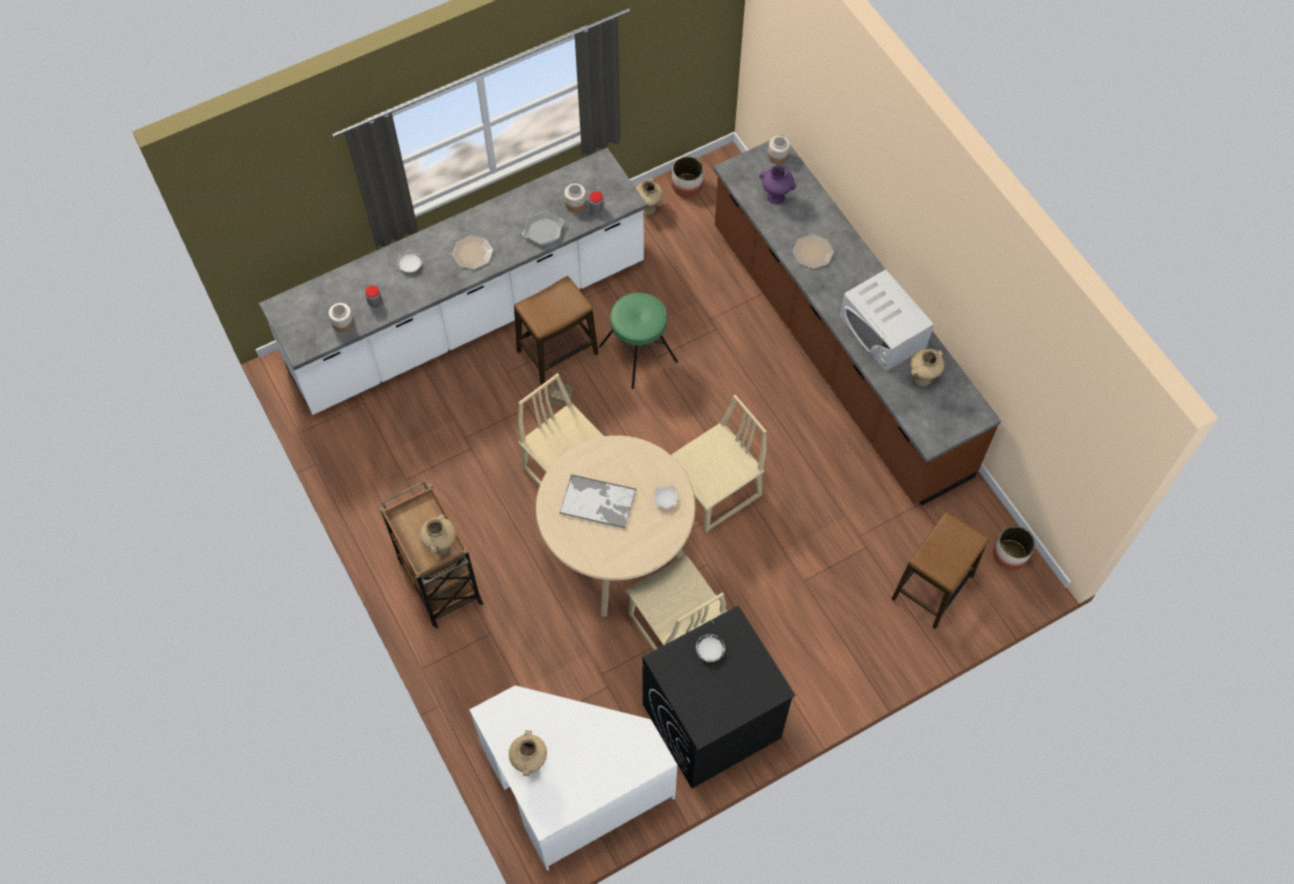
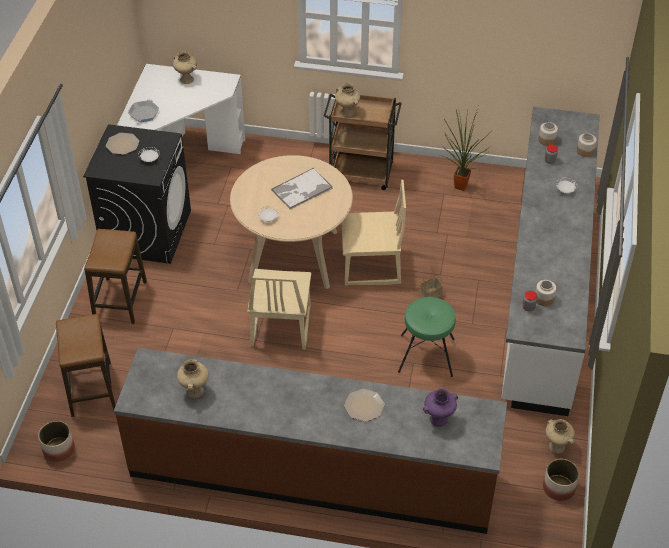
camera: 130 degrees right, 15 degrees down
plate [452,236,493,270] -> plate moved to [106,133,140,155]
stool [514,276,598,385] -> stool moved to [84,229,147,324]
frying pan [522,211,564,245] -> frying pan moved to [128,100,159,122]
beige chair [625,554,727,650] -> none
jar [768,136,790,164] -> jar moved to [577,133,597,157]
white microwave [840,269,934,372] -> none
none -> potted plant [440,106,489,191]

